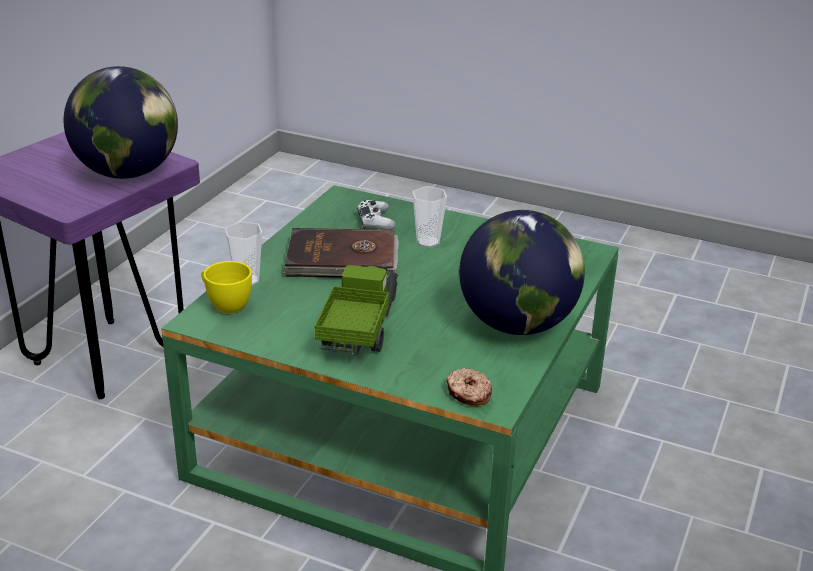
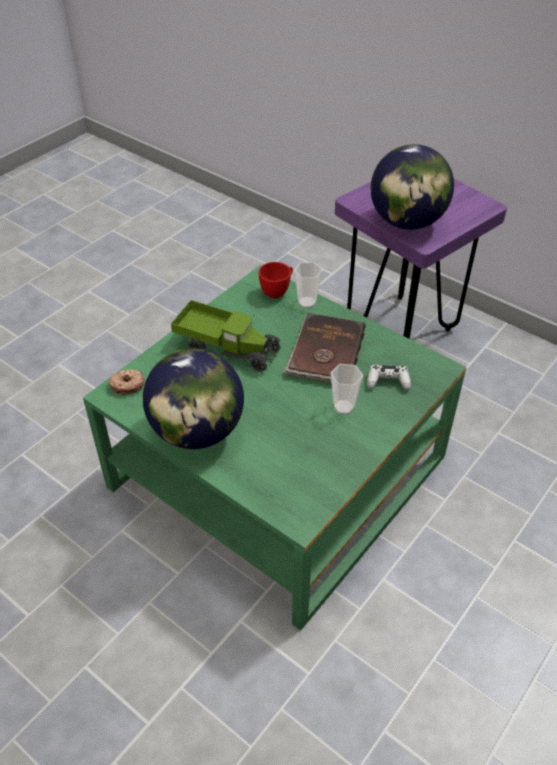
camera: 105 degrees right, 15 degrees up
yellow cup [201,261,252,314] -> red cup [259,262,293,298]

